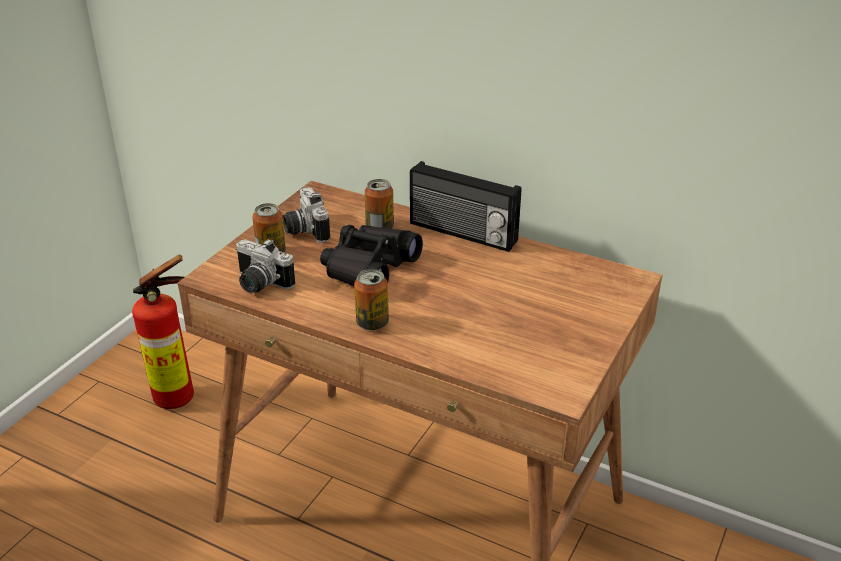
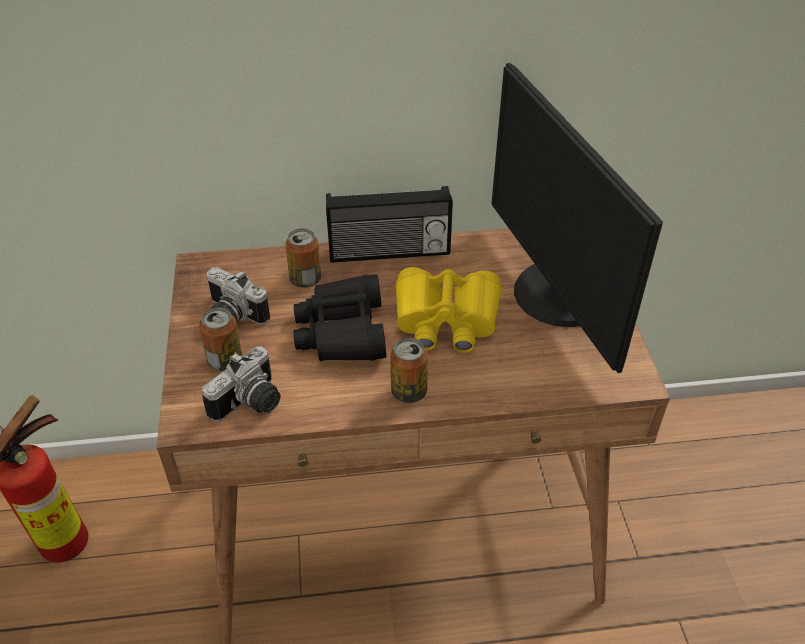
camera: 35 degrees left, 10 degrees up
camera [235,239,295,293] -> camera turned 45 degrees counterclockwise [202,346,280,421]
none -> yellow binoculars [395,267,502,353]
none -> monitor [491,63,663,373]

